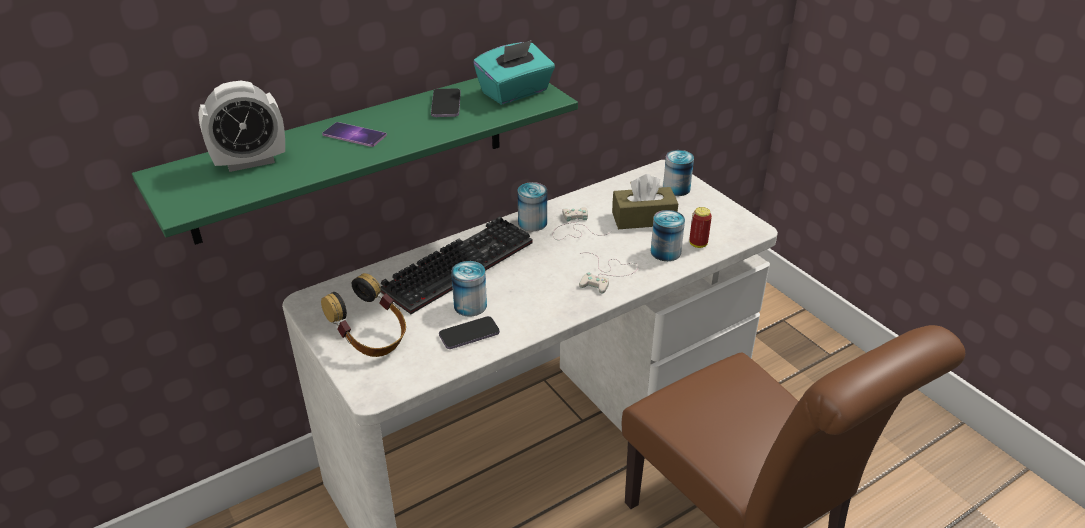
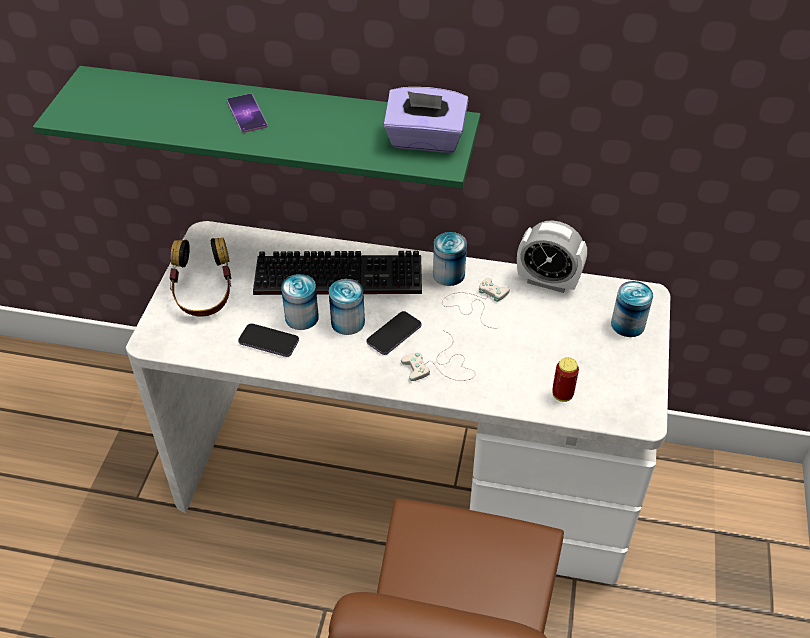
camera: 45 degrees right, 10 degrees up
alarm clock [198,81,285,172] -> alarm clock moved to [517,220,587,293]
phone [431,88,461,117] -> phone moved to [367,311,422,355]
turquoise tissue box [473,40,555,105] -> purple tissue box [384,87,468,153]
brown tissue box [612,174,678,229] -> none
can [651,210,685,261] -> can moved to [329,279,365,335]

